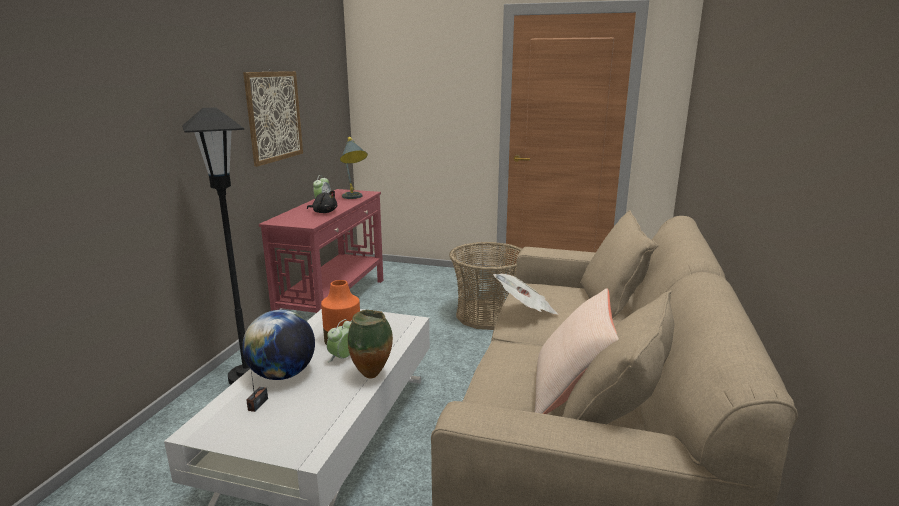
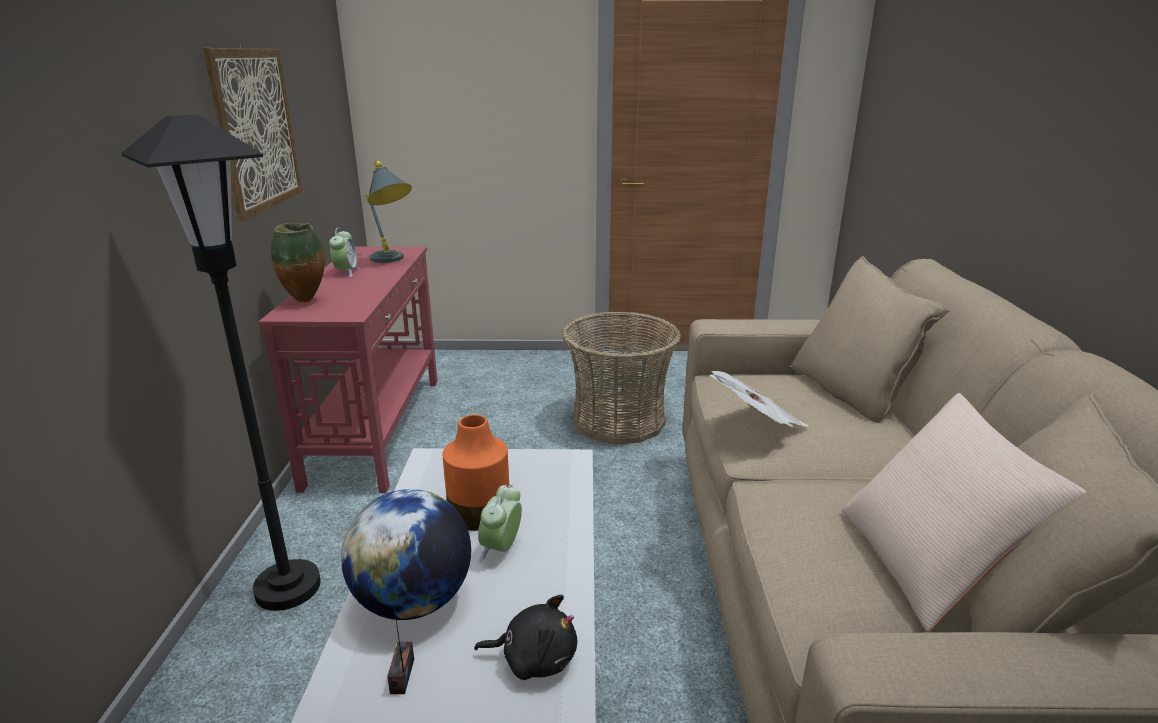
camera: 15 degrees left, 5 degrees up
black plush toy [307,190,337,213] -> black plush toy moved to [474,595,577,680]
vase [348,310,393,378] -> vase moved to [271,223,325,302]

